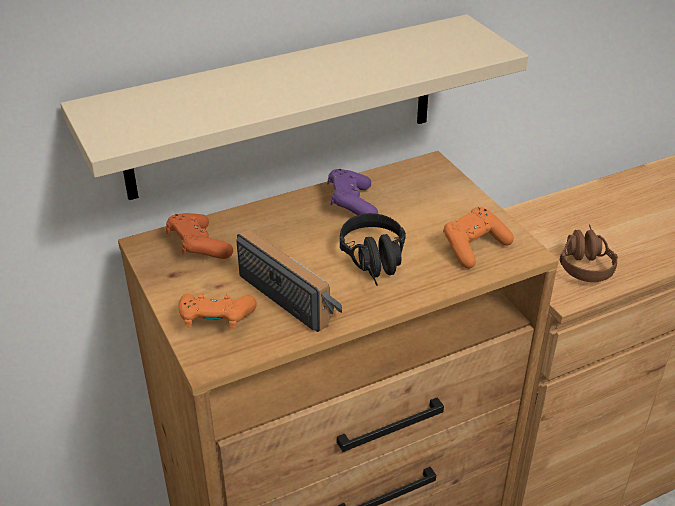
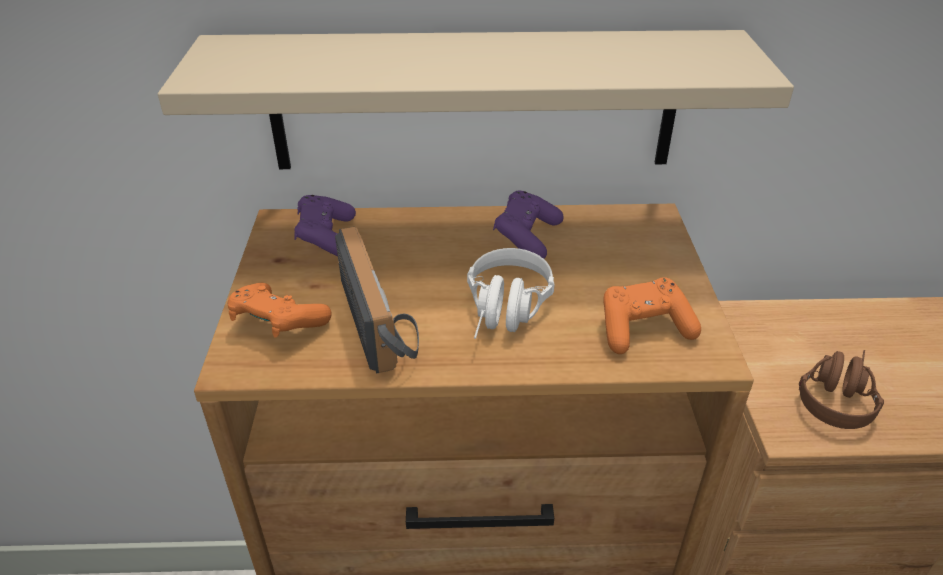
camera: 25 degrees right, 0 degrees up
orange game controller [166,213,233,259] -> purple game controller [294,195,356,257]
black headphones [340,213,406,286] -> white headphones [467,248,555,339]

